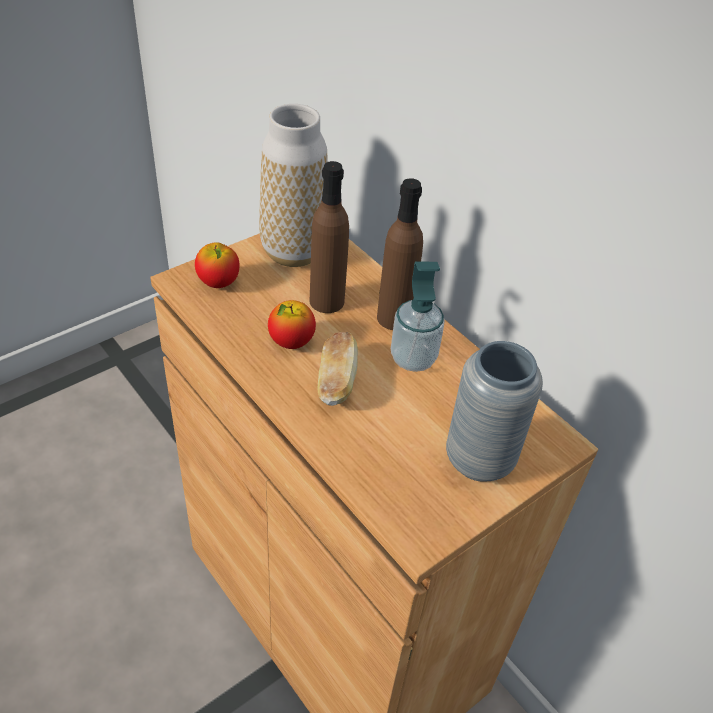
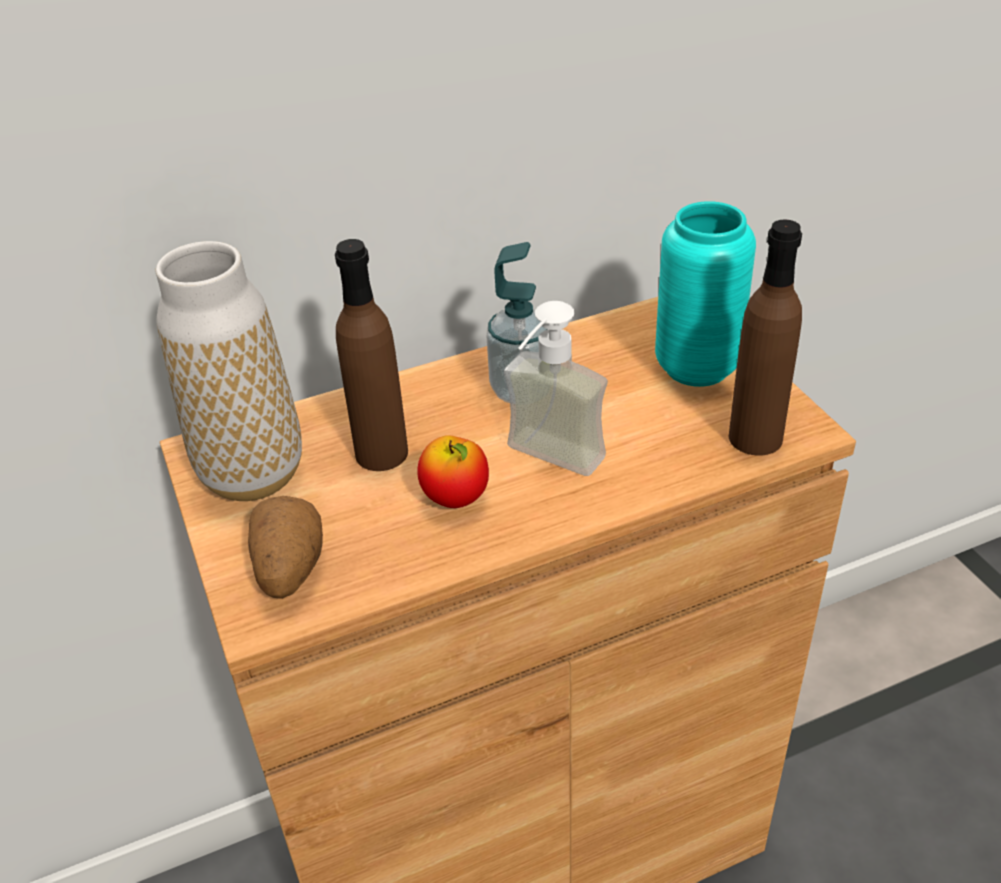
camera: 70 degrees left, 5 degrees down
apple [195,242,240,288] -> potato [248,496,323,599]
bread [318,332,358,406] -> soap dispenser [504,301,608,476]
brown bottle [377,178,423,330] -> brown bottle moved to [729,219,802,456]
grey vase [446,341,543,482] -> turquoise vase [655,201,756,387]

